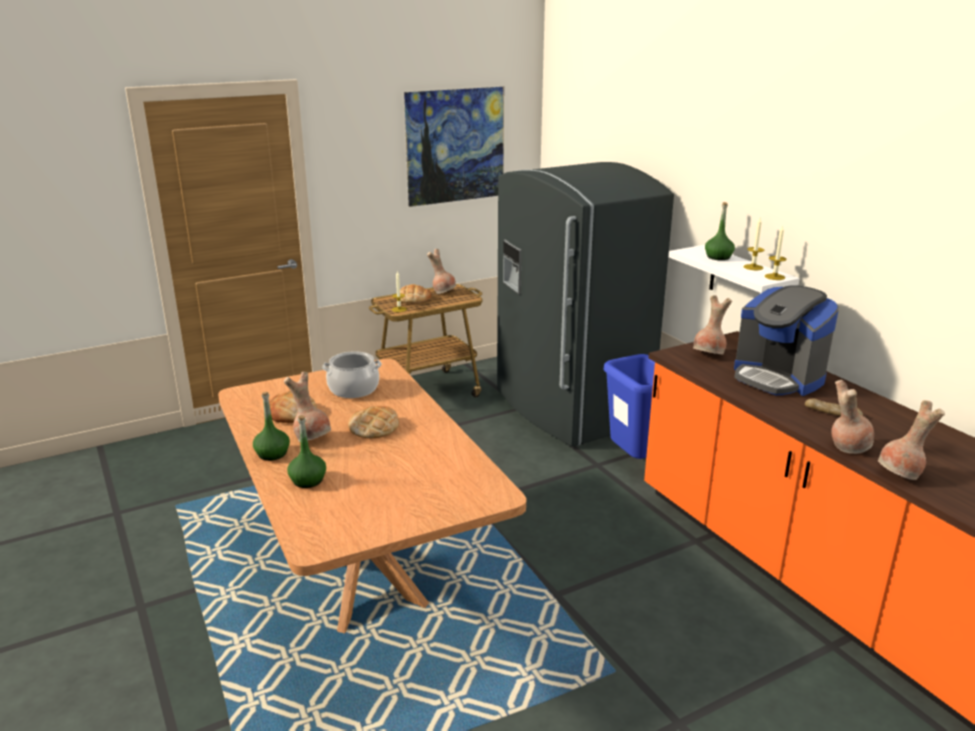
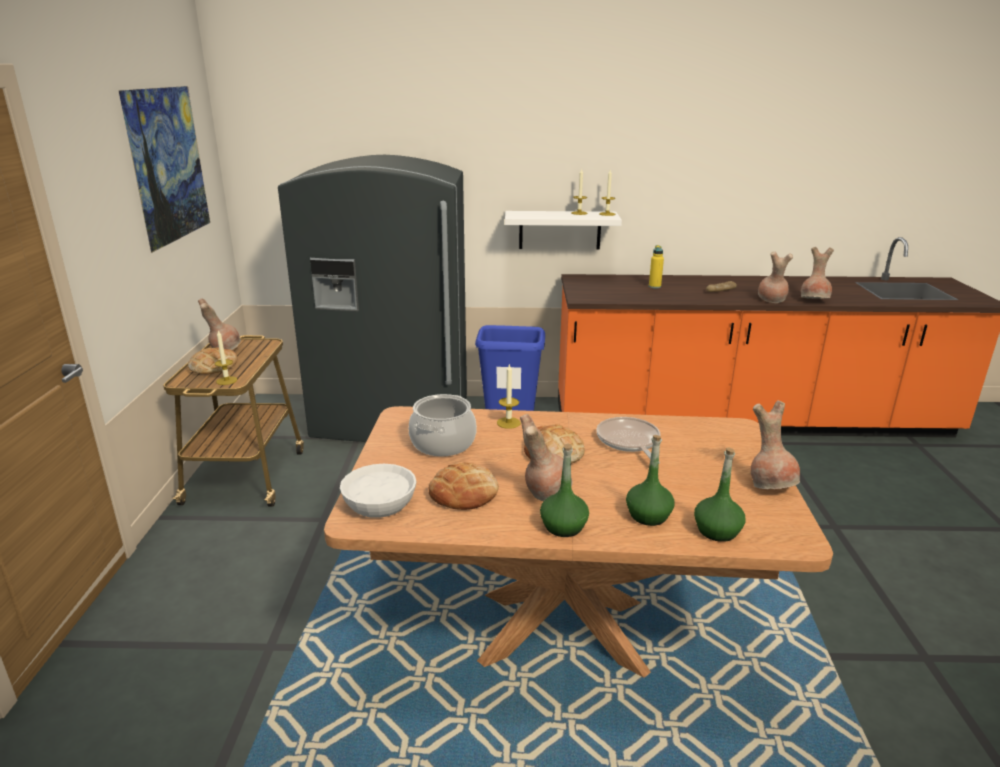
camera: 60 degrees left, 0 degrees up
brown vase [693,295,732,354] -> brown vase moved to [750,400,800,489]
green bottle [705,202,735,260] -> green bottle moved to [694,447,746,542]
coffee machine [734,286,839,396] -> yellow bottle [649,245,664,288]
none -> white bowl [340,464,416,518]
none -> candle [497,363,521,429]
none -> frying pan [596,417,660,464]

